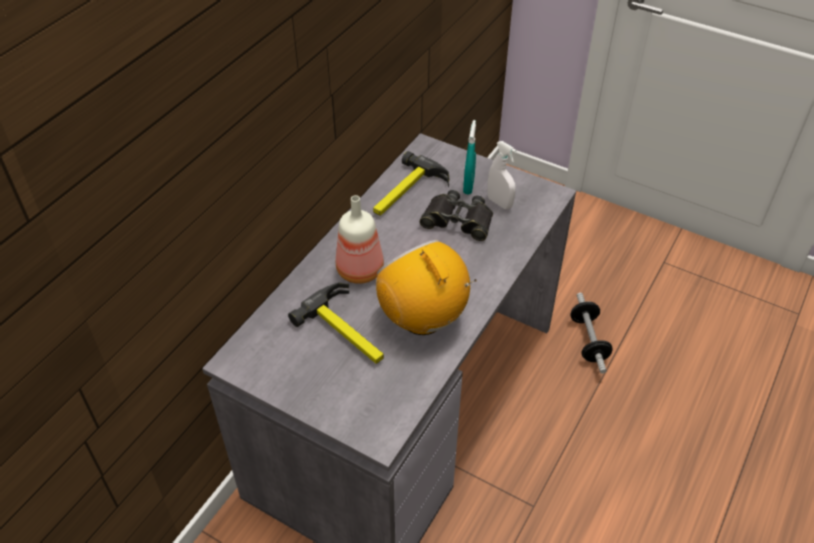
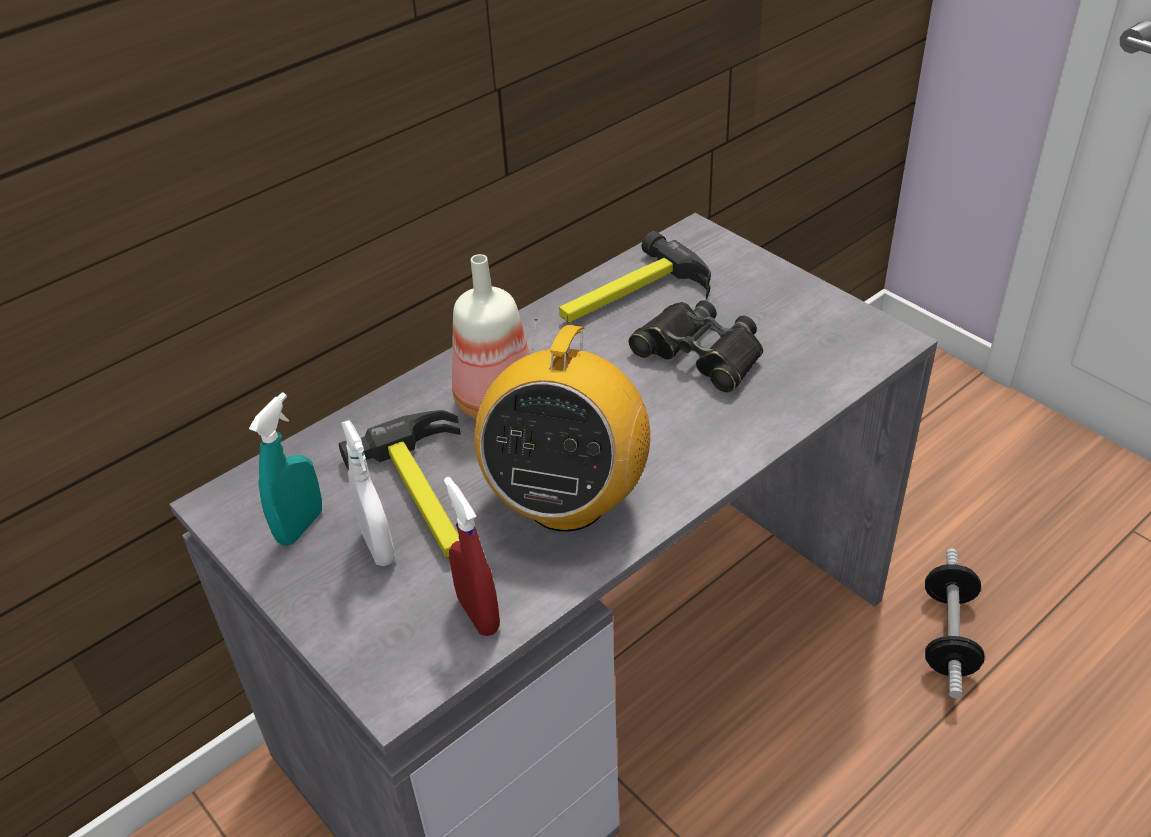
camera: 20 degrees right, 5 degrees down
radio [376,240,477,335] -> radio turned 150 degrees counterclockwise [474,319,650,532]
turquoise spray bottle [463,120,476,195] -> turquoise spray bottle moved to [249,392,322,546]
white spray bottle [487,141,517,209] -> white spray bottle moved to [341,420,395,566]
none -> red spray bottle [444,477,500,636]

